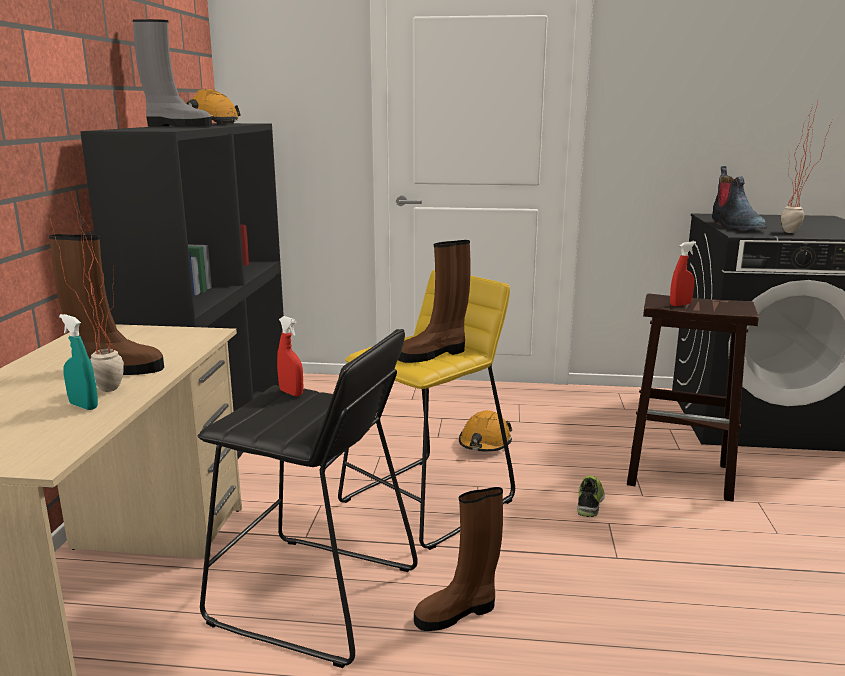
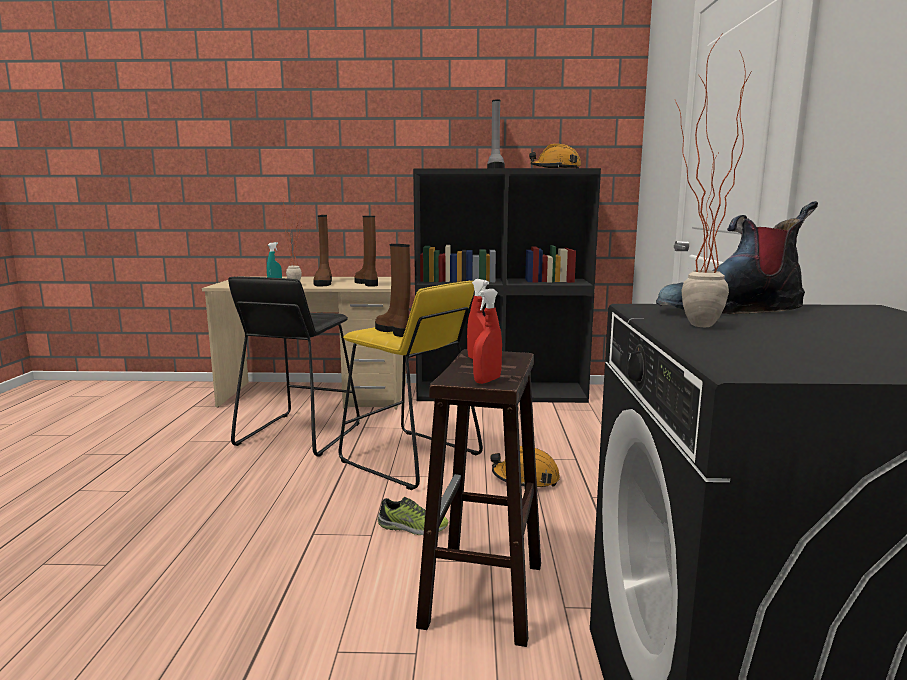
camera: 85 degrees right, 5 degrees down
red spray bottle [277,316,303,396] -> red spray bottle moved to [473,289,502,384]
brown boot [414,487,503,631] -> brown boot moved to [354,216,378,287]

